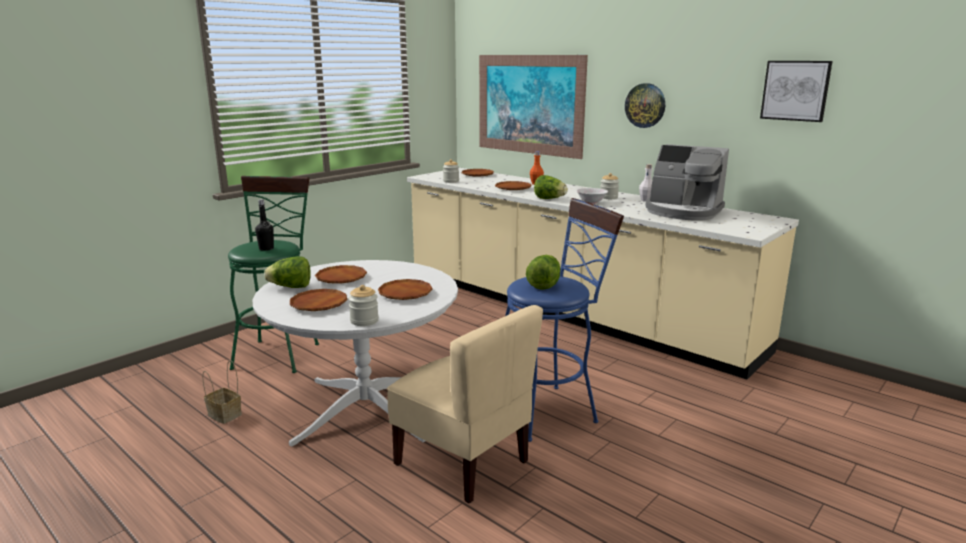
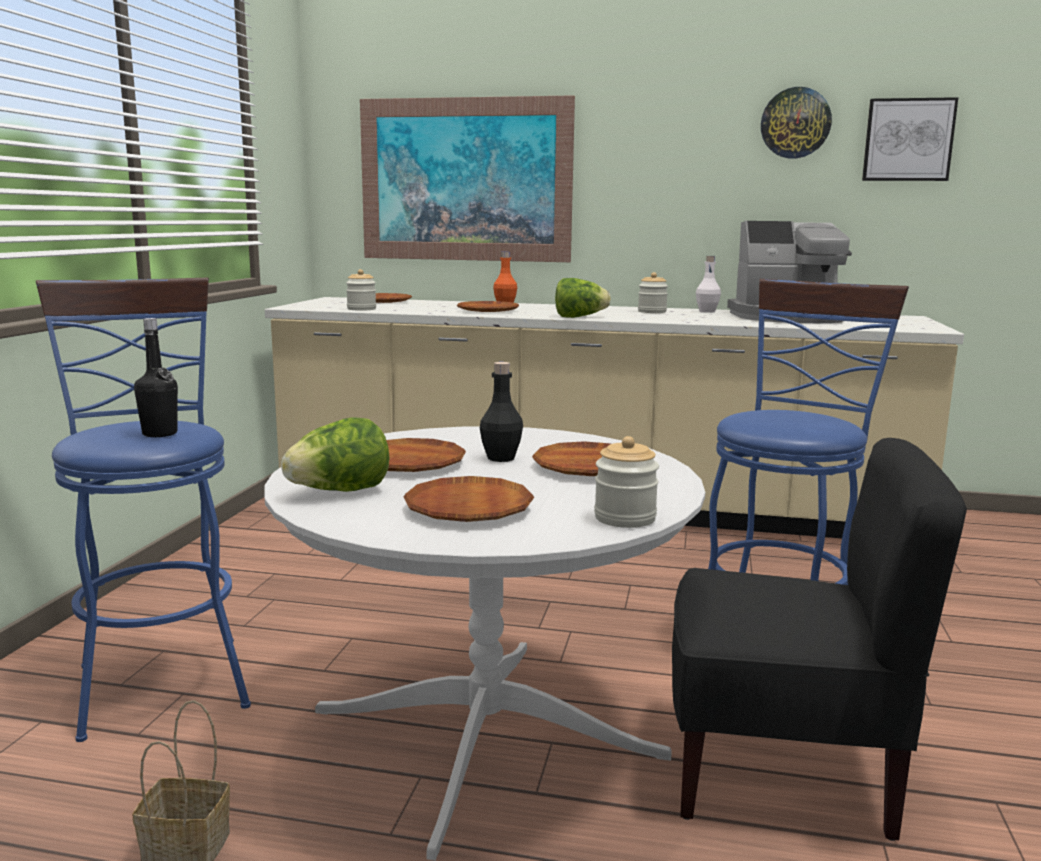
camera: 30 degrees left, 5 degrees down
green stool [228,176,319,373] -> blue stool [36,278,251,742]
beige chair [387,305,543,503] -> black chair [672,438,967,841]
lettuce [526,255,561,290] -> none
white bowl [576,188,608,204] -> none
wall clock [625,83,665,128] -> wall clock moved to [761,87,832,159]
none -> black bottle [480,362,523,462]

